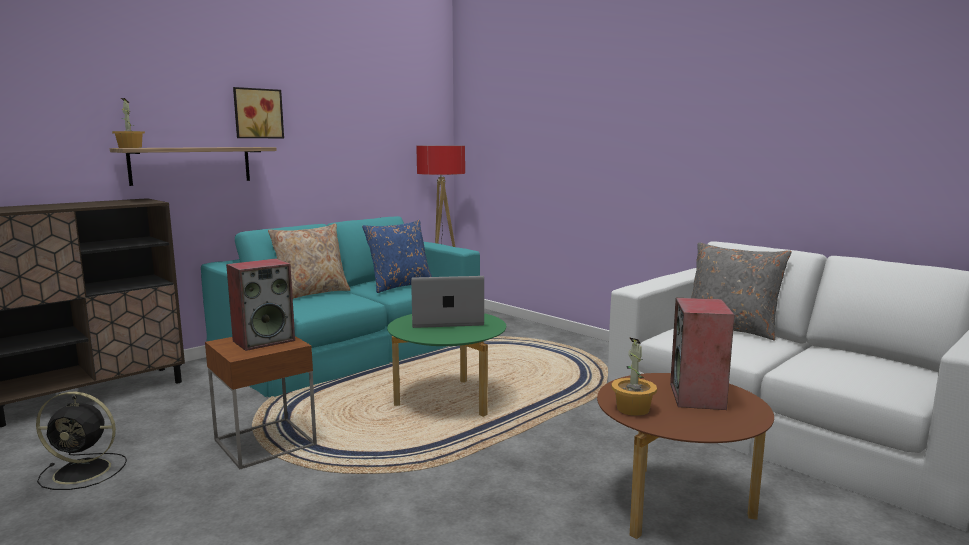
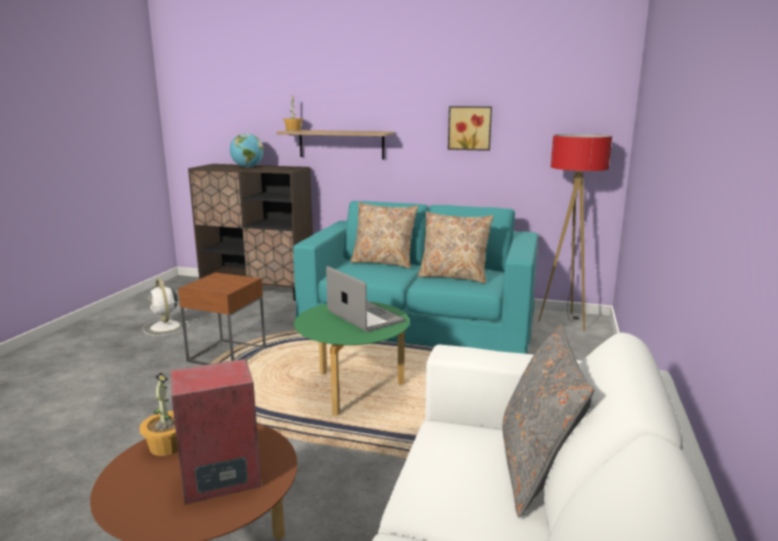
camera: 60 degrees right, 5 degrees up
black fan [36,392,127,490] -> white fan [143,279,189,336]
speaker [226,258,295,351] -> none
picture [233,87,284,138] -> picture moved to [448,106,492,151]
blue pillow [362,220,432,293] -> beige pillow [418,212,494,284]
none -> globe [230,133,264,168]

